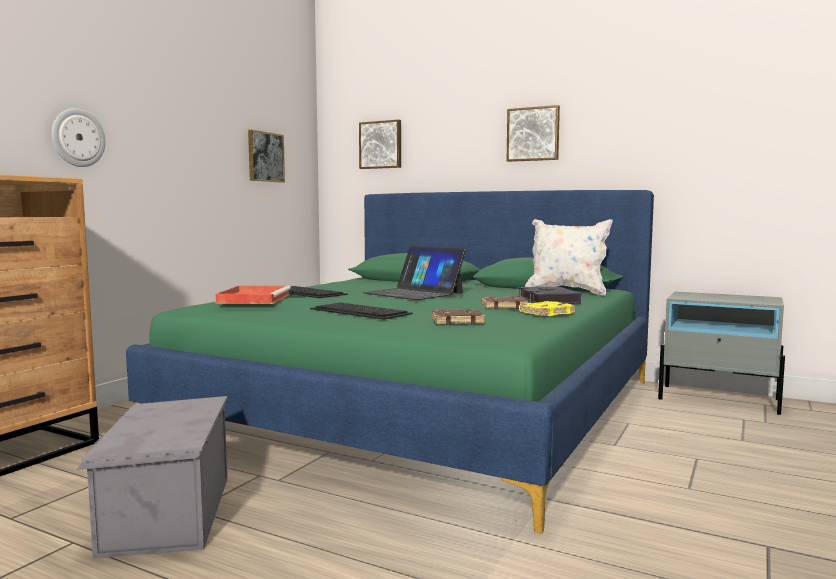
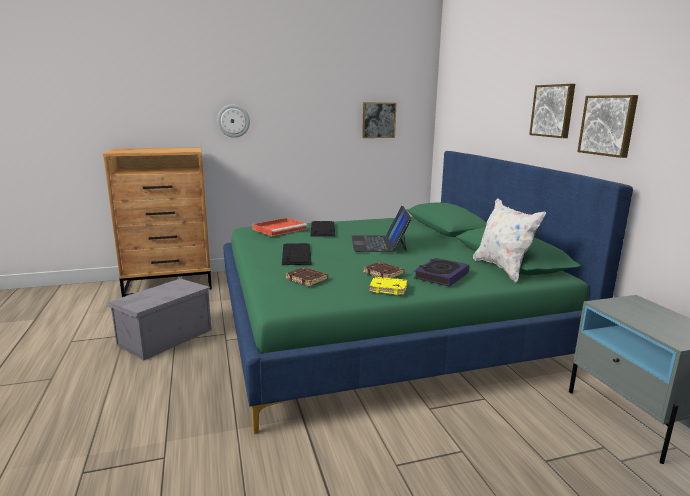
camera: 45 degrees right, 10 degrees up
picture [359,120,401,169] -> picture moved to [577,95,638,158]

